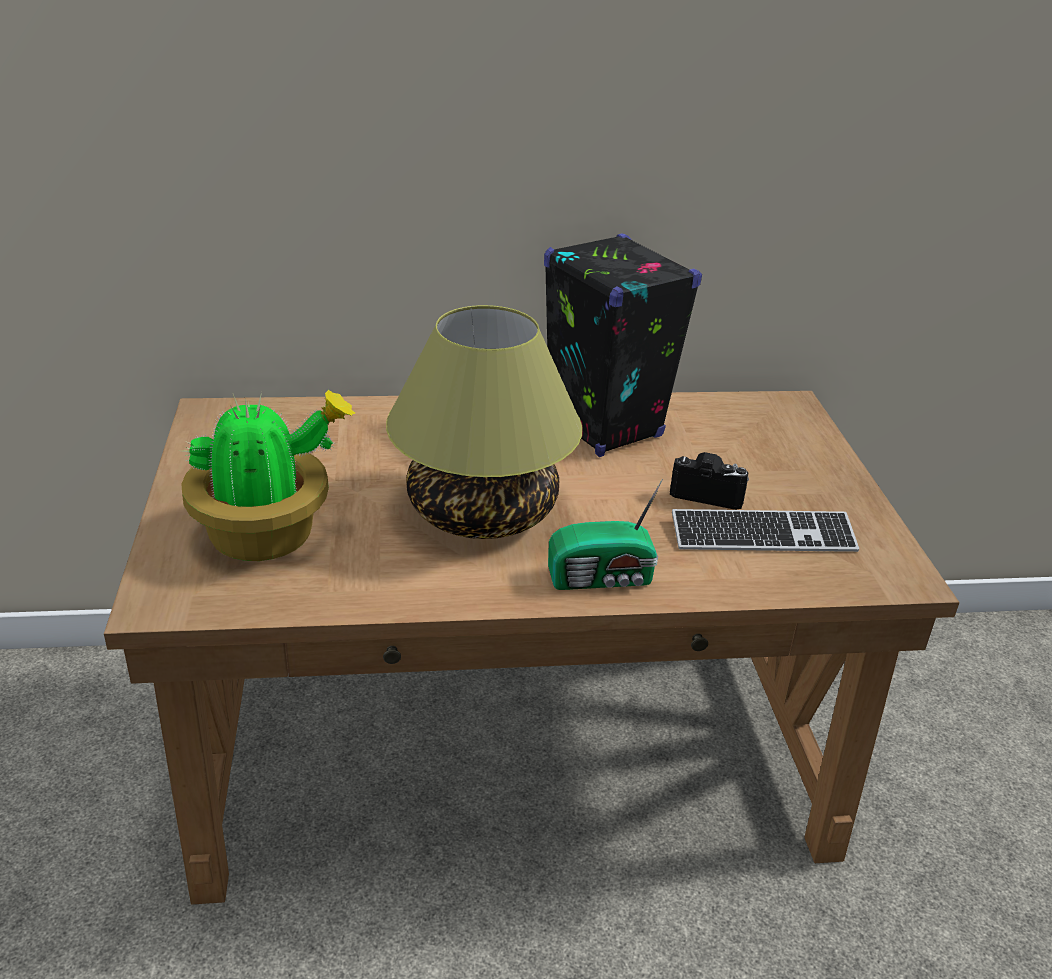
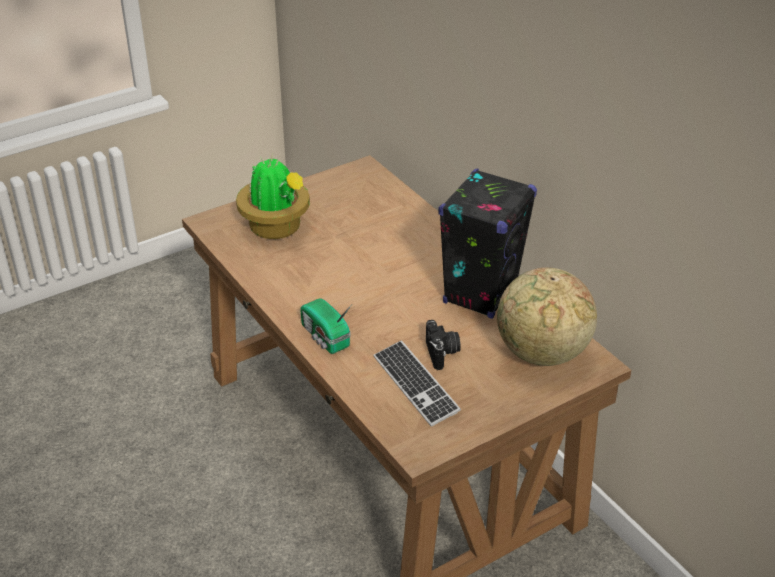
camera: 65 degrees right, 5 degrees up
table lamp [386,305,583,539] -> none
none -> globe [497,267,597,366]

